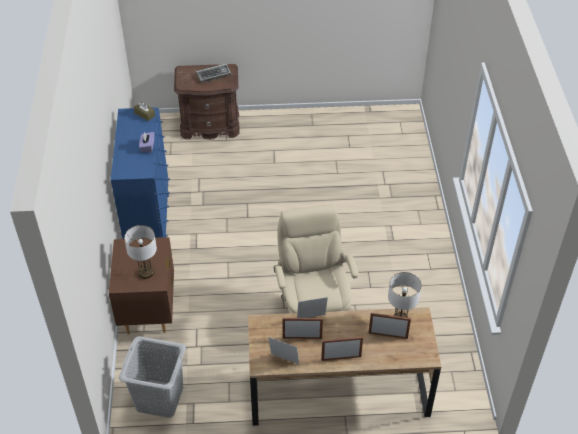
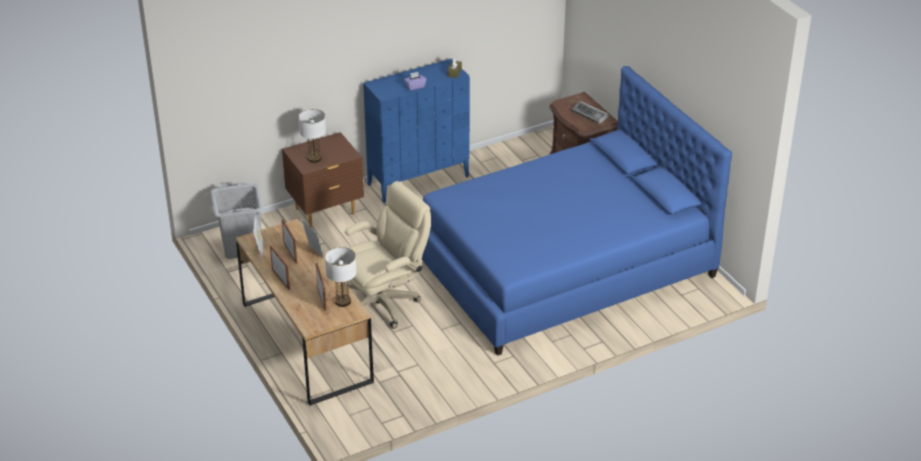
camera: 65 degrees right, 10 degrees down
none -> blue bed [422,66,732,356]

